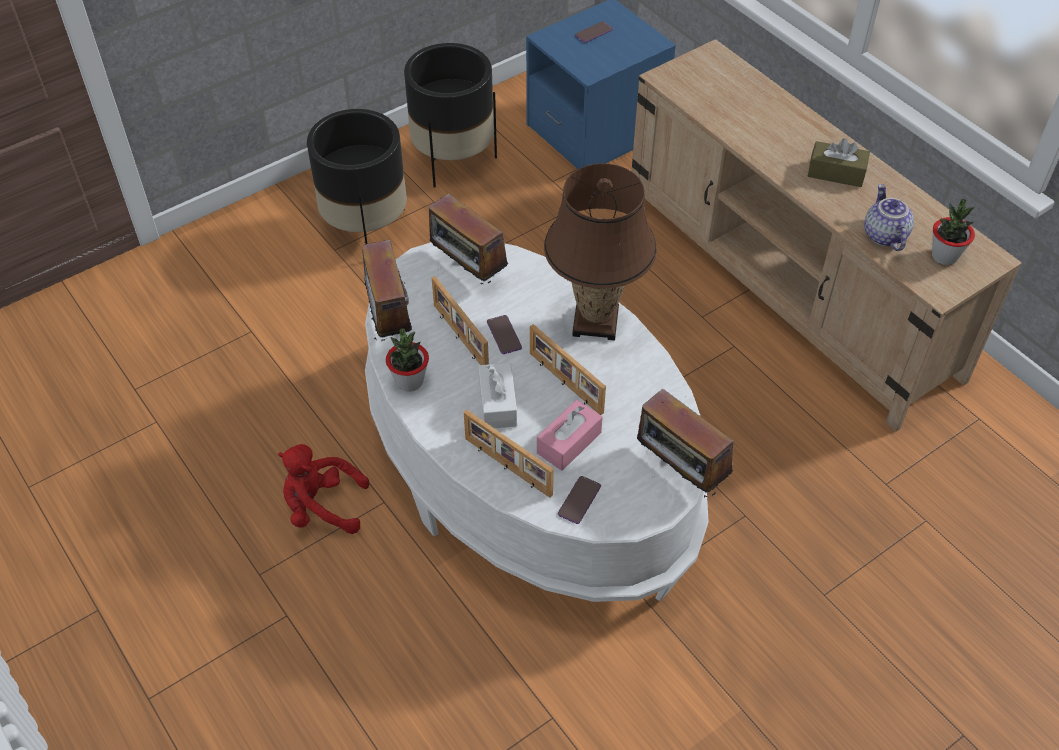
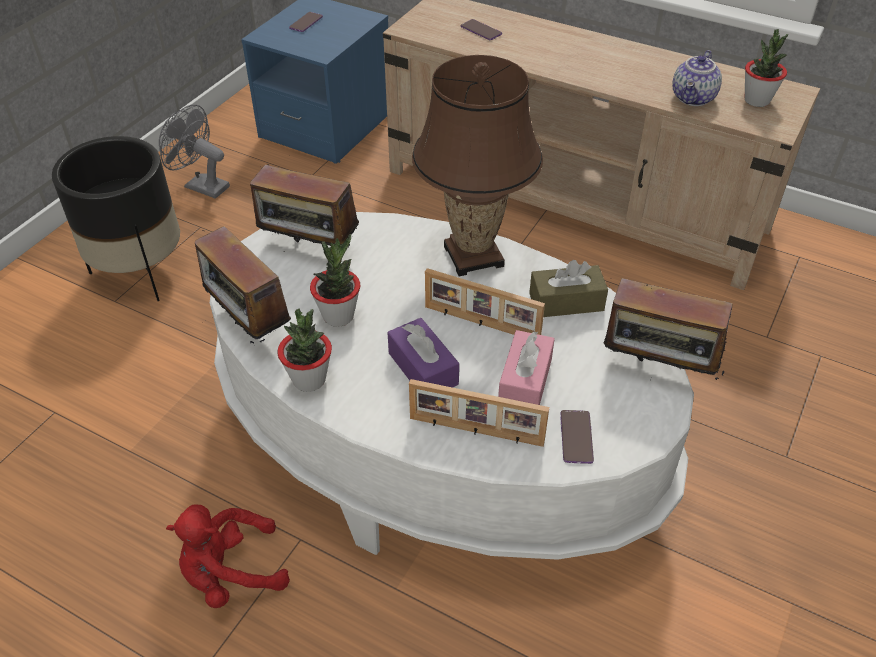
camera: 25 degrees left, 5 degrees down
black planter [404,43,497,188] -> grey fan [159,104,230,199]
picture frame [432,276,489,365] -> potted plant [310,234,360,327]
white tissue box [478,363,517,428] -> purple tissue box [387,318,459,388]
phone [487,315,522,354] -> phone moved to [461,19,502,40]
brown tissue box [808,138,870,187] -> brown tissue box moved to [529,260,608,317]
teapot [864,184,914,251] -> teapot turned 120 degrees counterclockwise [672,50,722,106]

